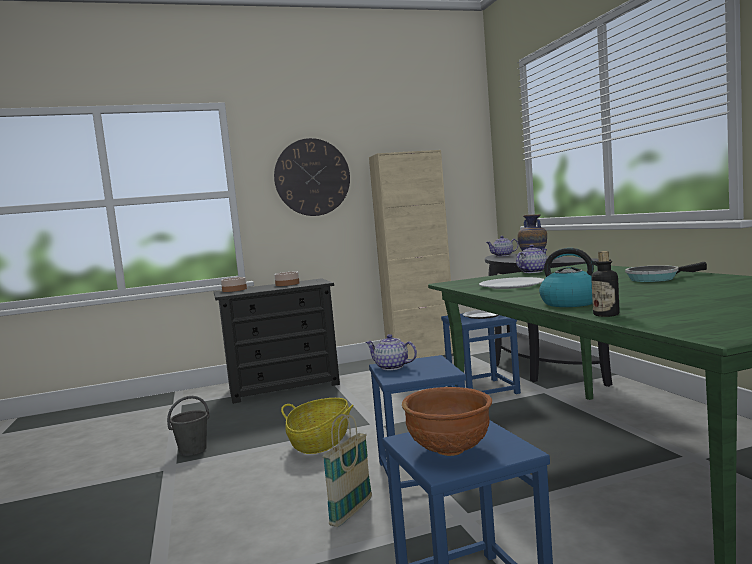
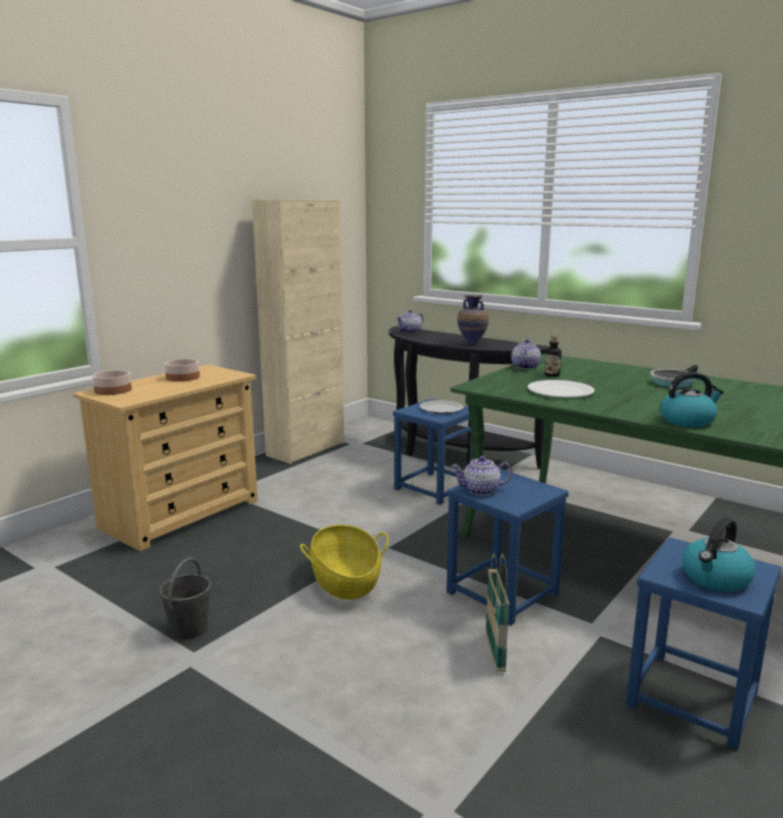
camera: 35 degrees left, 10 degrees up
black dresser [214,278,340,404] -> beige dresser [73,364,258,551]
wall clock [274,138,350,216] -> none
brown bowl [402,387,492,456] -> kettle [682,517,756,592]
bottle [591,251,620,317] -> bottle moved to [544,336,561,377]

